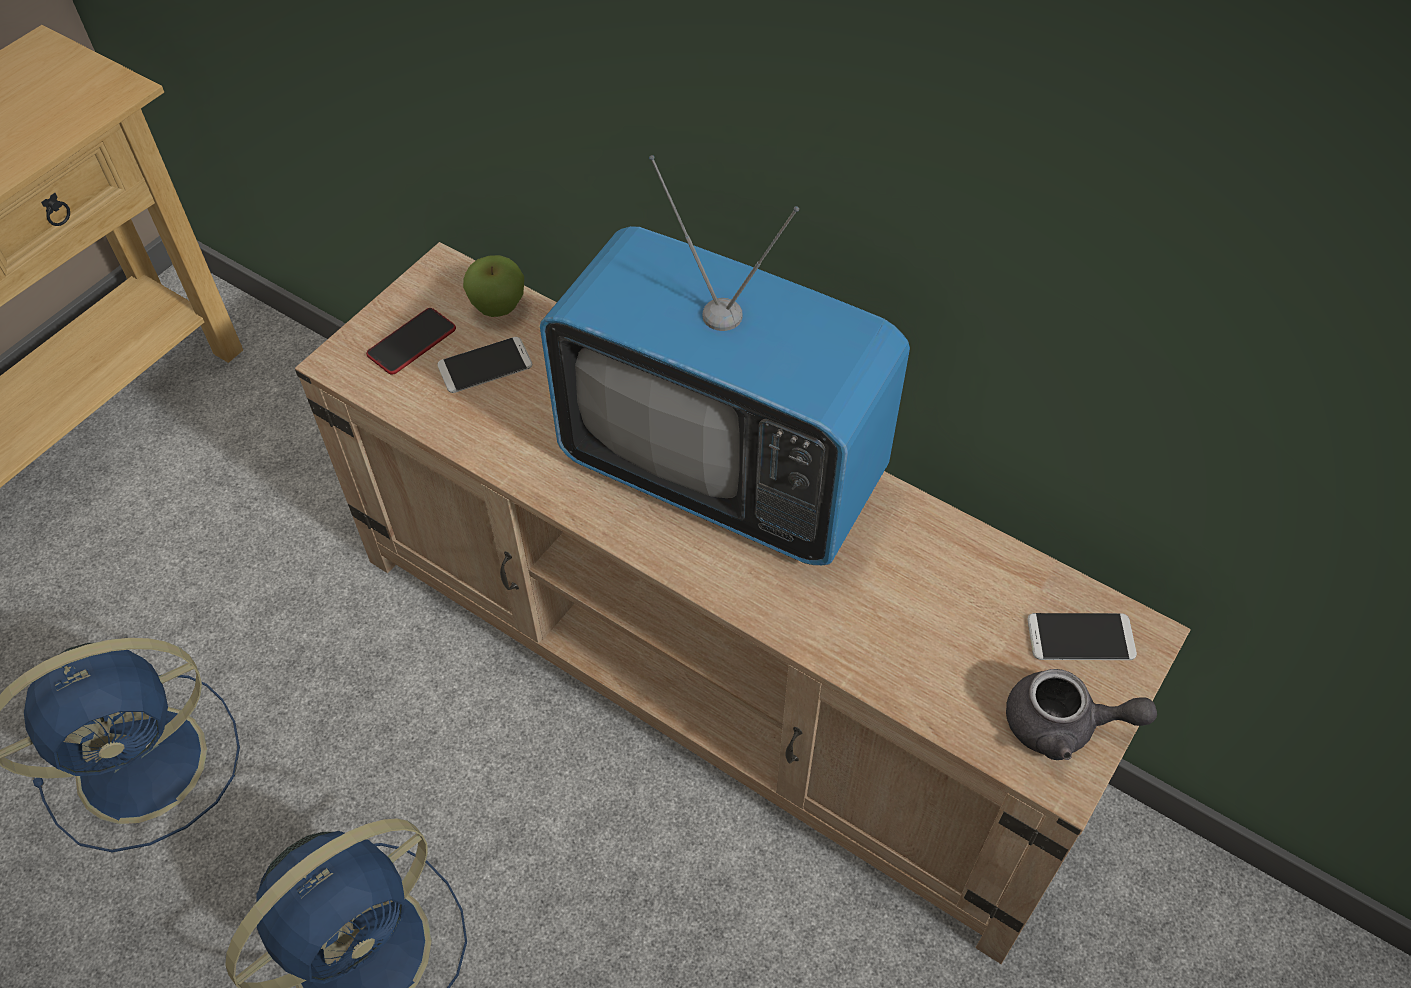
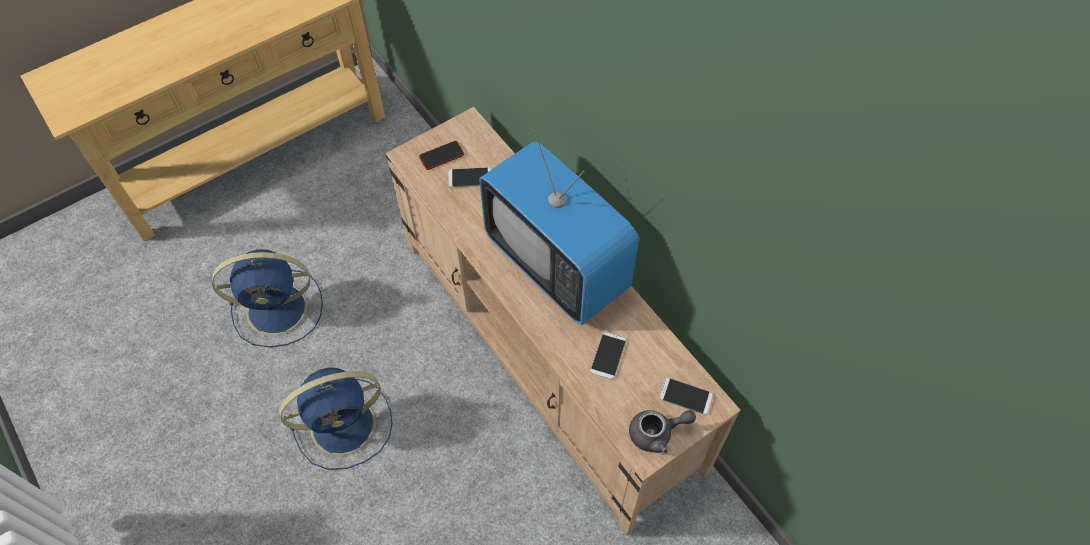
camera: 20 degrees right, 5 degrees up
apple [463,255,524,317] -> none
grey teapot [1006,669,1157,760] -> grey teapot turned 45 degrees counterclockwise [629,410,696,453]
none -> phone [590,332,626,379]

